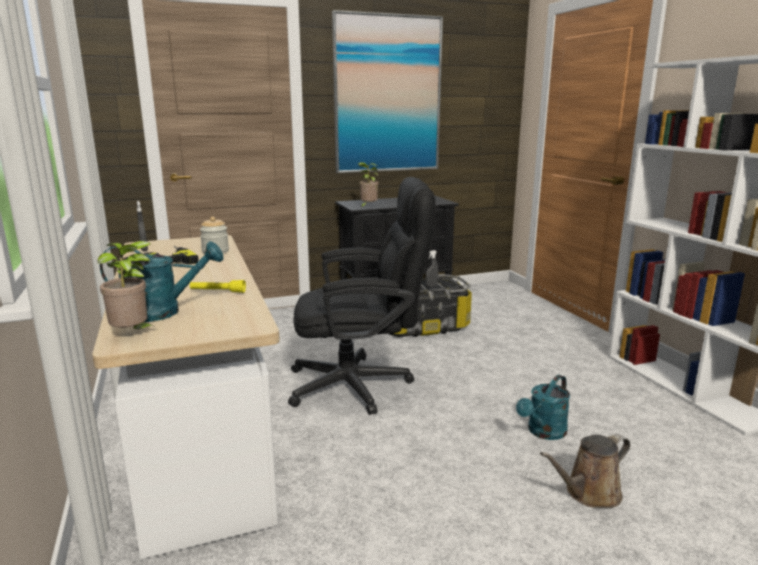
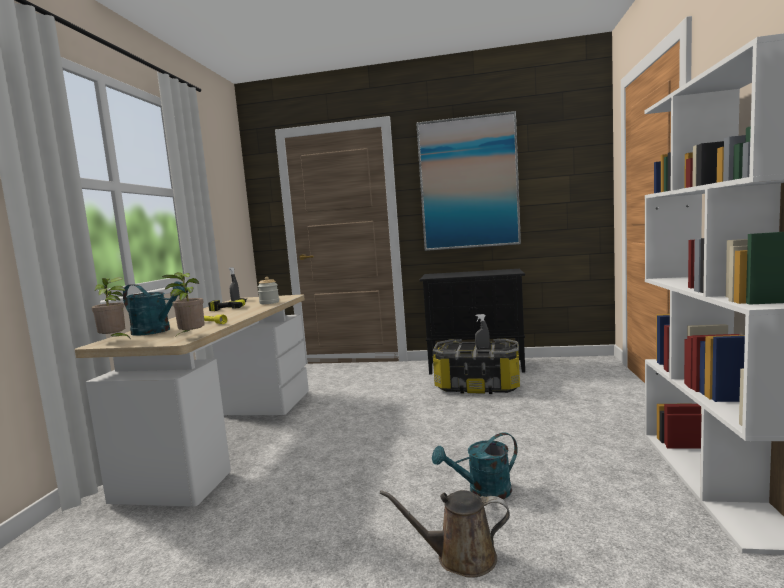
camera: 30 degrees right, 10 degrees down
black office chair [288,177,436,415] -> none
potted plant [358,162,379,209] -> potted plant moved to [162,272,205,338]

